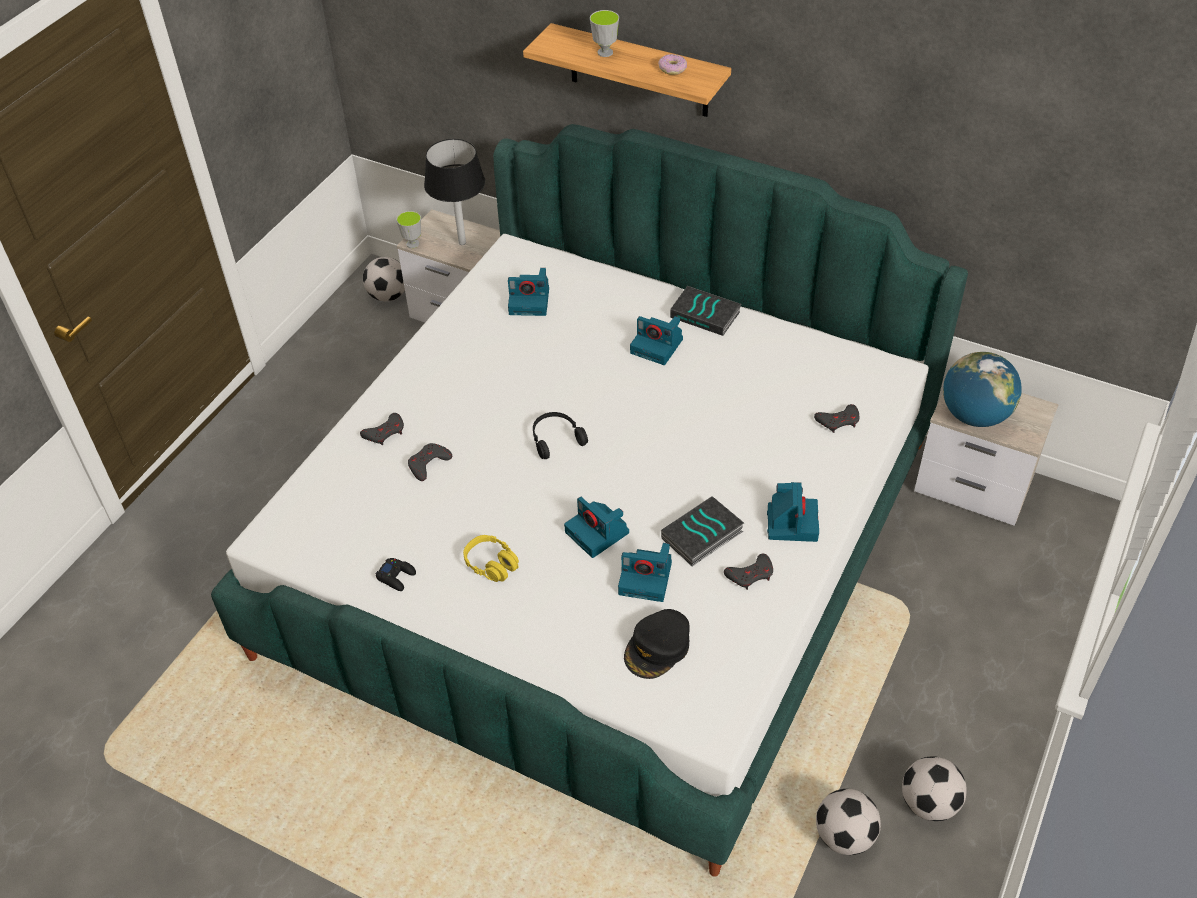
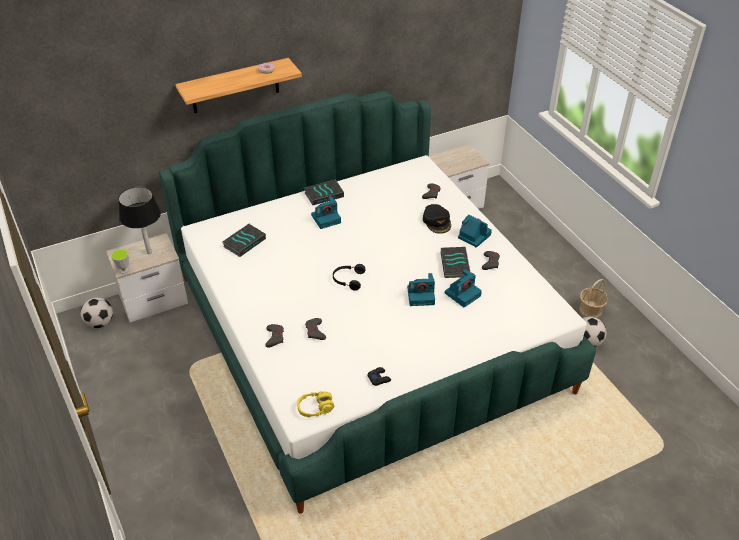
camera: 55 degrees left, 5 degrees down
yellow headphones [463,535,519,582] -> yellow headphones moved to [297,391,334,417]
camera [508,268,549,316] -> book [222,224,266,257]
cup [590,10,619,57] -> none
black cap [624,609,690,679] -> black cap moved to [423,204,451,234]
football [902,756,967,821] -> basket [580,279,608,318]
globe [943,352,1022,427] -> none

